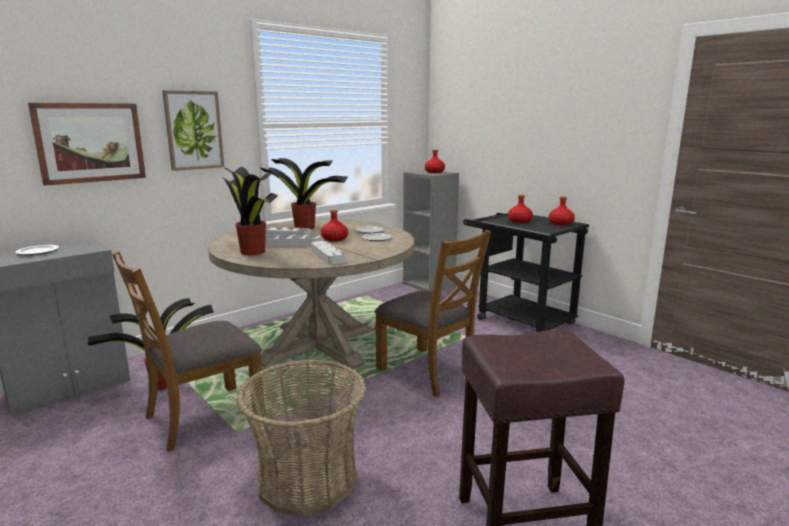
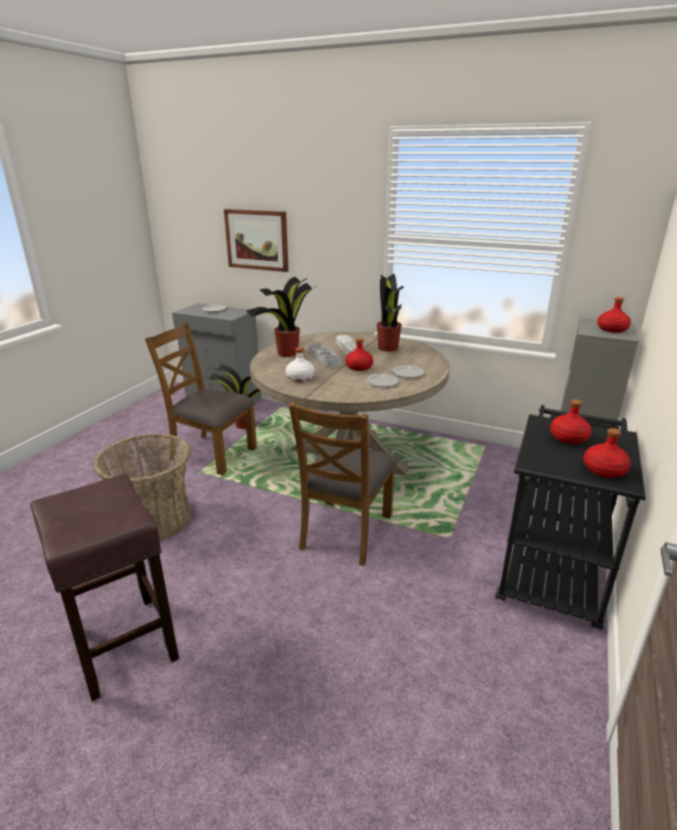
camera: 65 degrees right, 10 degrees up
picture [162,90,224,171] -> none
grey tray [311,241,345,264] -> white bottle [286,347,315,382]

